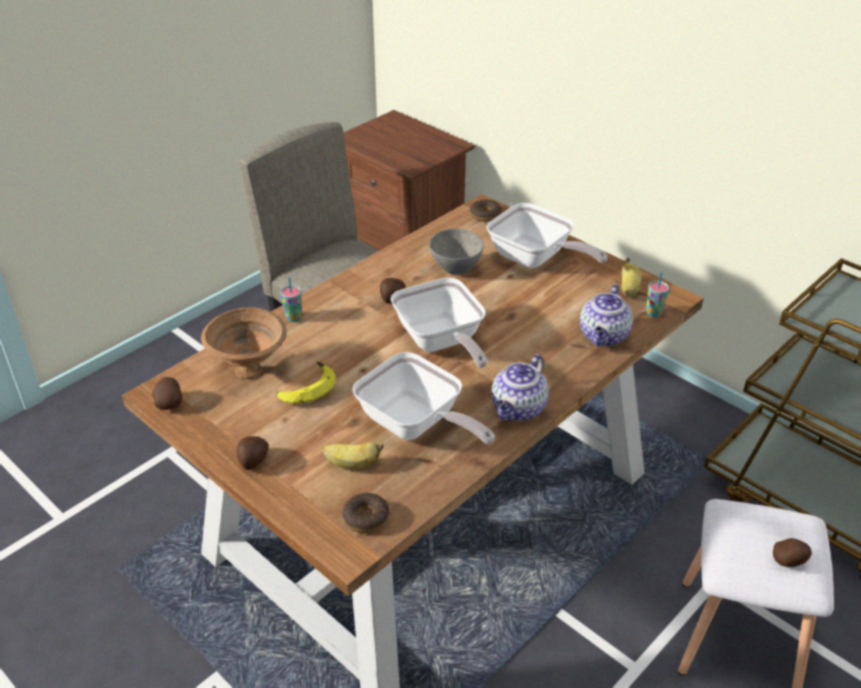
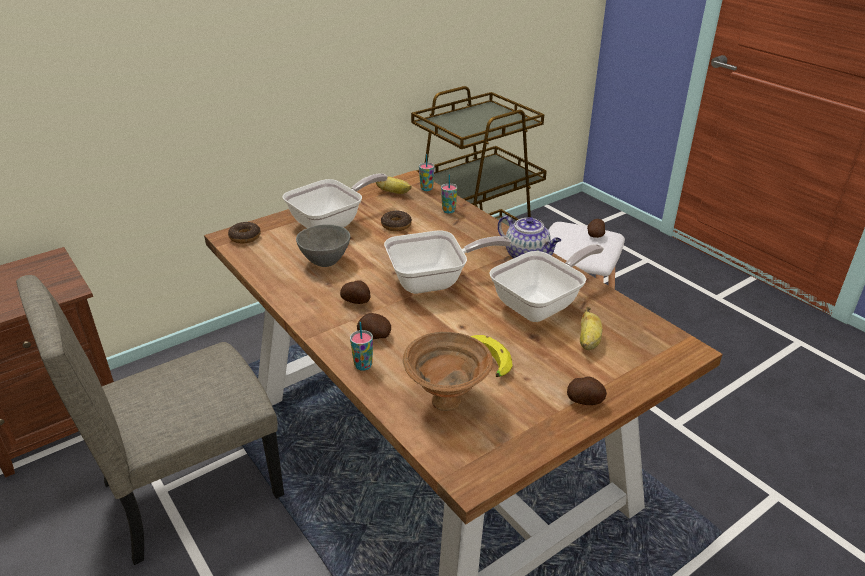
camera: 80 degrees left, 5 degrees down
potato [152,377,182,410] -> potato moved to [357,313,391,339]
donut [342,493,389,533] -> donut moved to [381,211,412,231]
teapot [580,284,633,346] -> cup [441,174,458,213]

